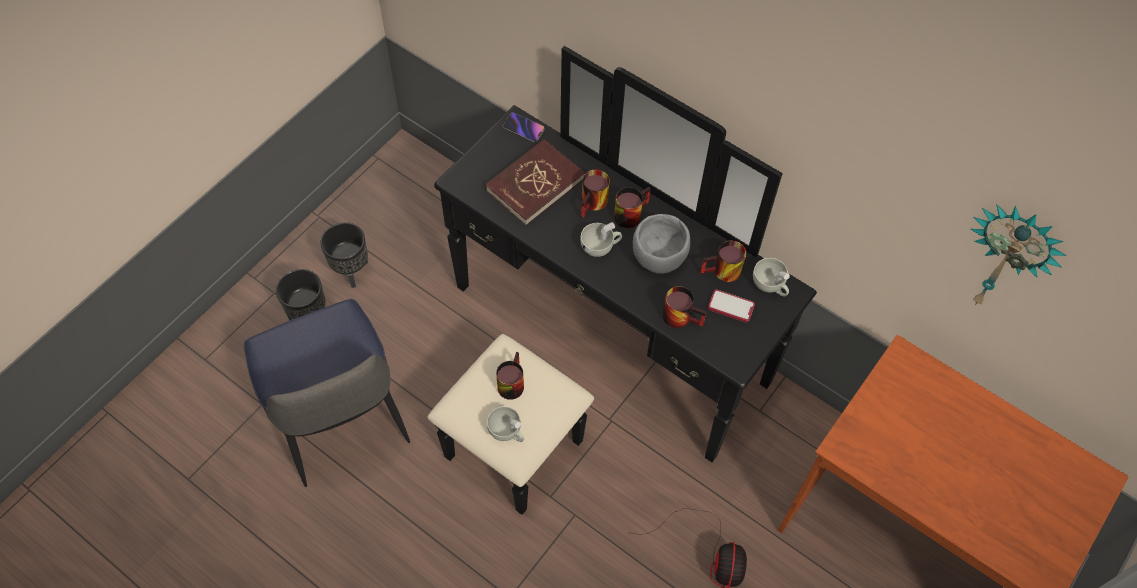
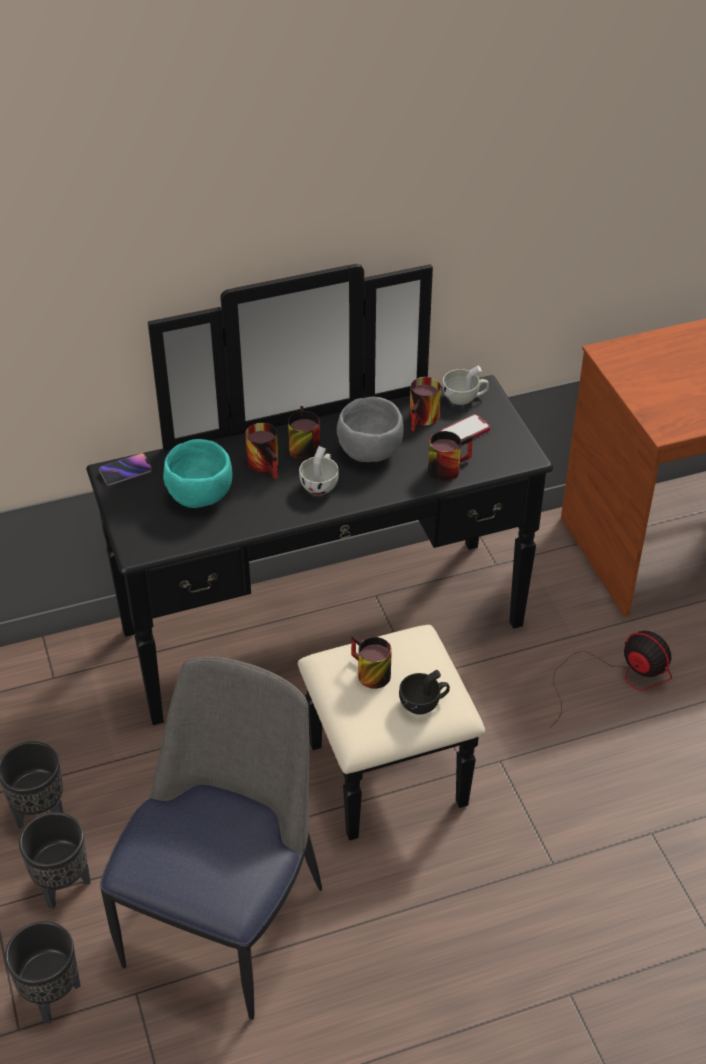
camera: 55 degrees left, 15 degrees down
chair [244,299,410,487] -> chair turned 75 degrees counterclockwise [100,657,322,1020]
red book [485,139,585,225] -> turquoise bowl [163,439,232,508]
white cup [487,406,524,442] -> black cup [399,670,450,715]
wall clock [971,205,1067,305] -> none
none -> black planter [5,921,81,1023]

